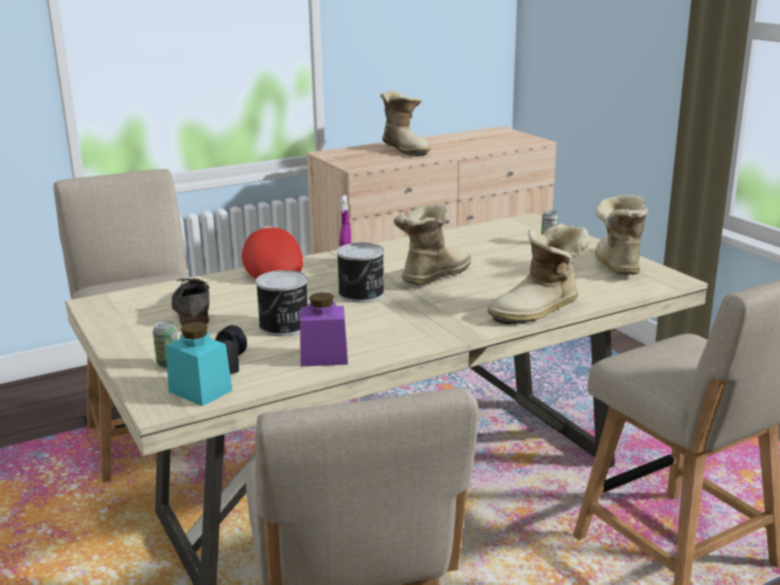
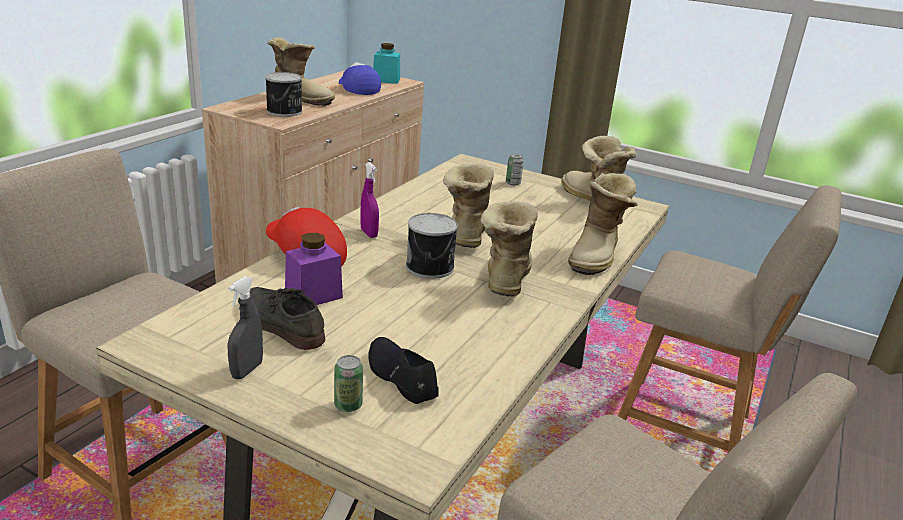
camera: 35 degrees left, 5 degrees up
turquoise jar [166,322,232,406] -> turquoise jar moved to [373,43,400,84]
can [256,270,308,336] -> can moved to [265,72,302,117]
purple jar [300,292,348,367] -> purple jar moved to [285,233,343,305]
none -> grey spray bottle [227,276,263,379]
none -> cap [339,62,381,95]
none -> boot [480,201,538,297]

